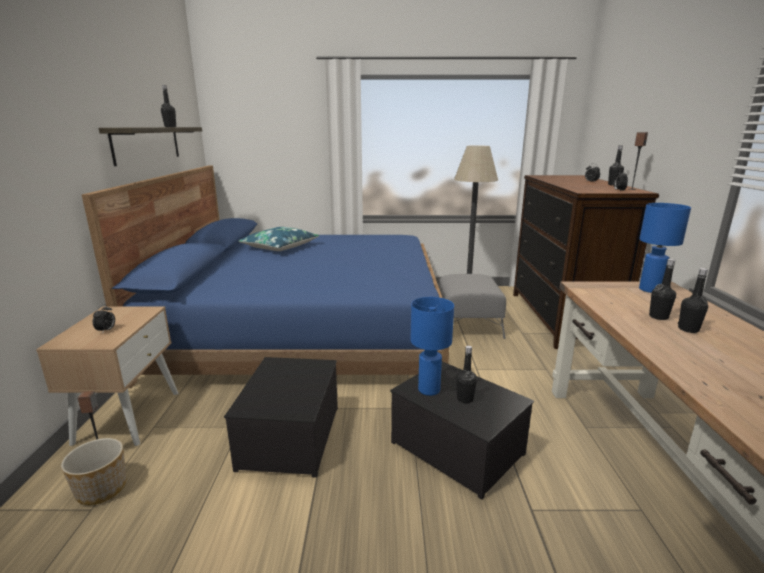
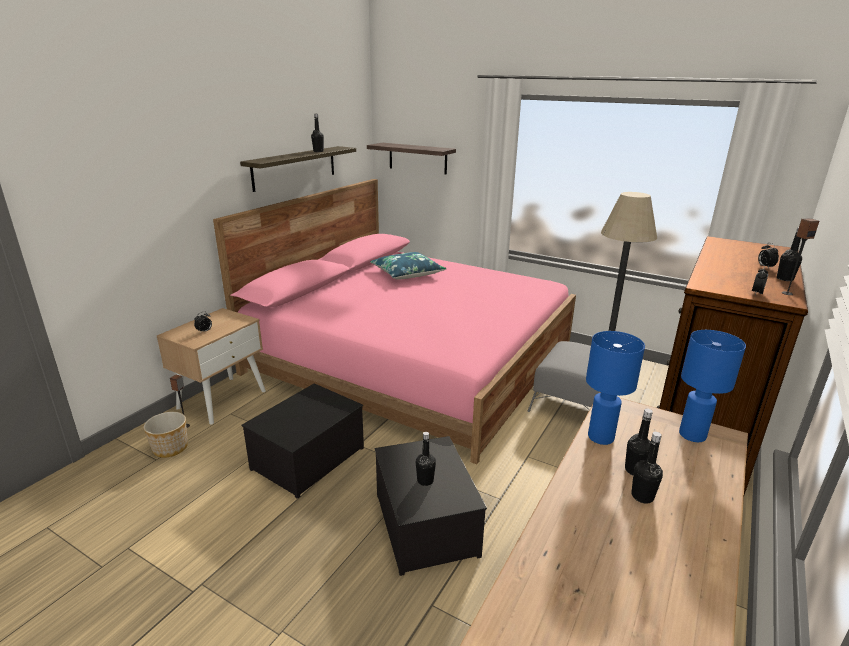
camera: 30 degrees right, 5 degrees up
blue bed [82,166,449,388] -> pink bed [213,179,576,464]
blue table lamp [411,297,454,396] -> blue table lamp moved to [586,331,645,445]
none -> shelf [367,143,456,175]

